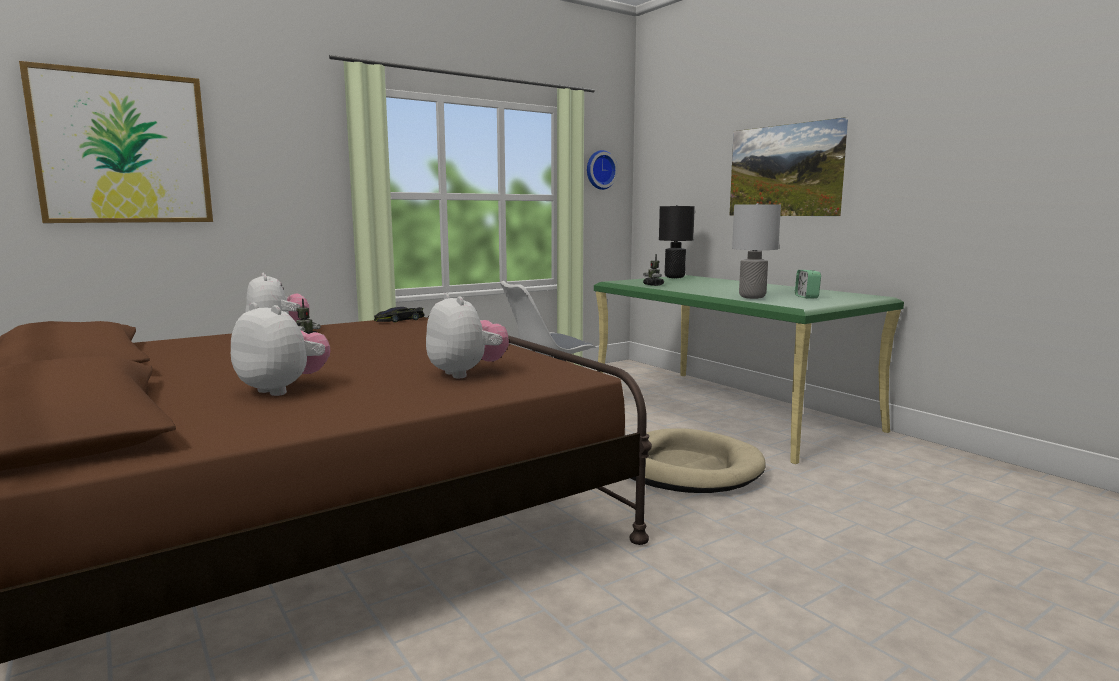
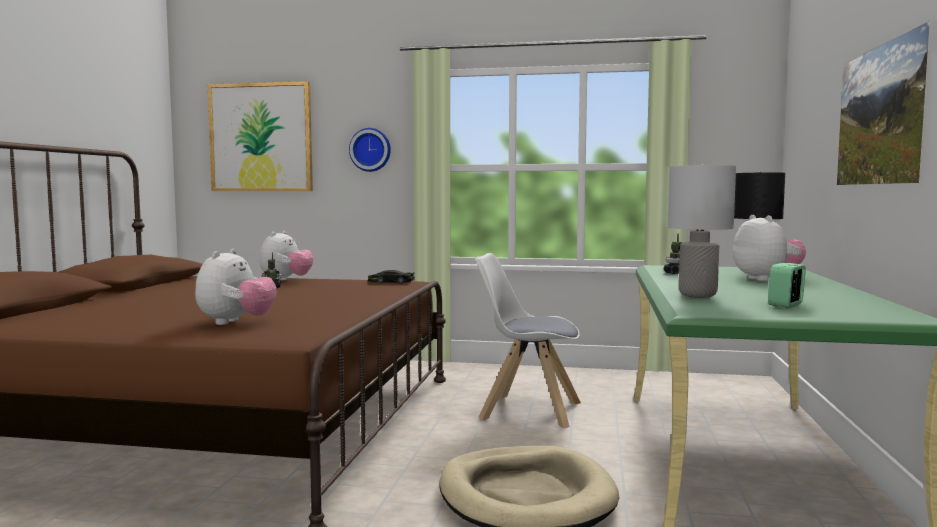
camera: 45 degrees right, 5 degrees down
plush toy [231,302,330,396] -> plush toy moved to [733,215,806,281]
wall clock [587,150,618,190] -> wall clock moved to [349,128,391,172]

